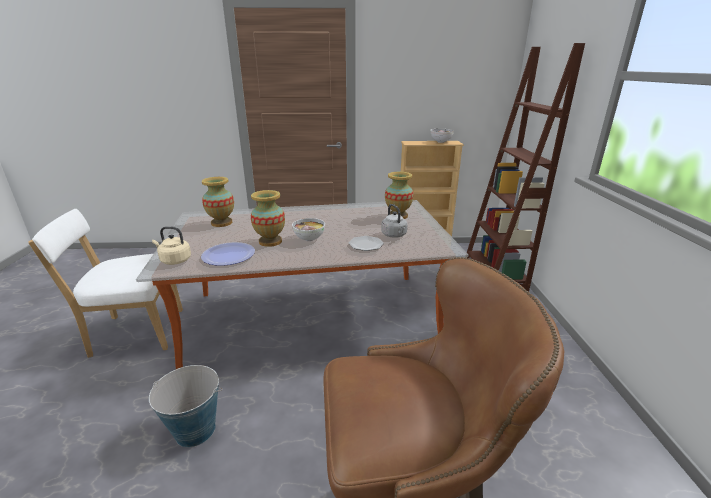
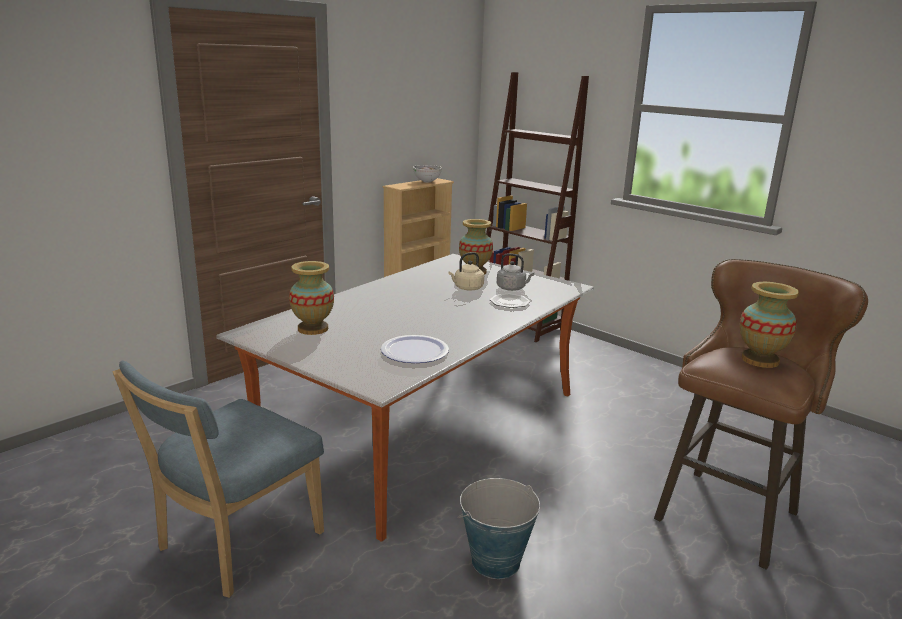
camera: 45 degrees left, 5 degrees down
white chair [28,209,183,358] -> blue chair [113,361,324,598]
beige kettle [152,226,191,265] -> beige kettle moved to [448,252,484,291]
vase [251,190,285,247] -> vase moved to [740,282,799,368]
bowl [292,218,325,241] -> none

